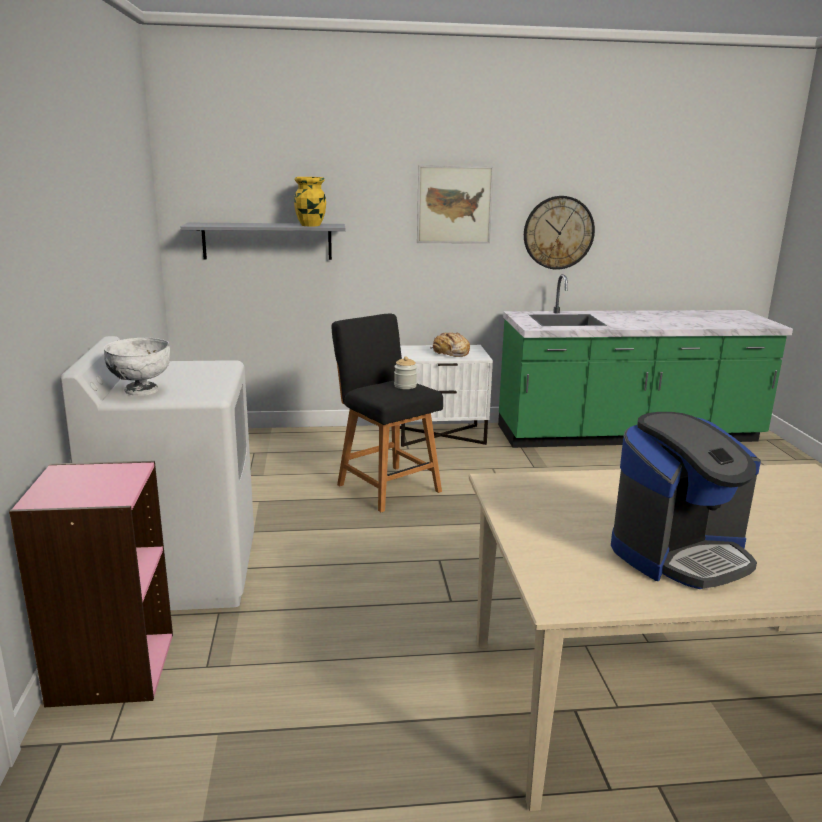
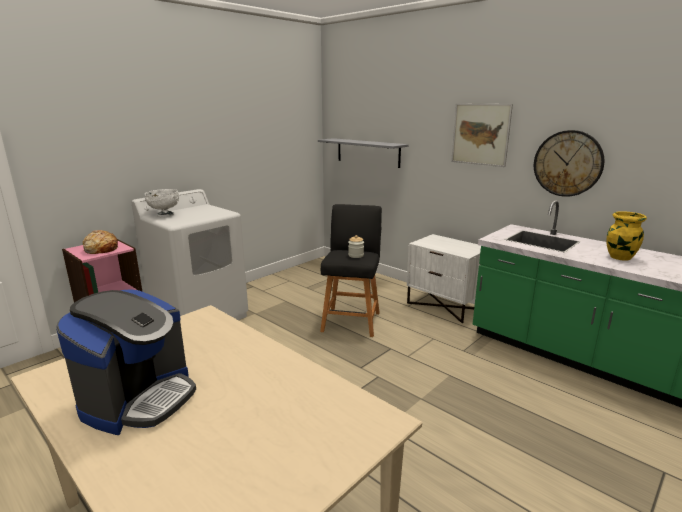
camera: 50 degrees right, 0 degrees up
yellow vase [294,177,326,226] -> yellow vase moved to [607,211,647,261]
bread [430,332,470,357] -> bread moved to [83,230,118,254]
coffee machine [611,412,761,589] -> coffee machine turned 90 degrees counterclockwise [56,289,196,435]

